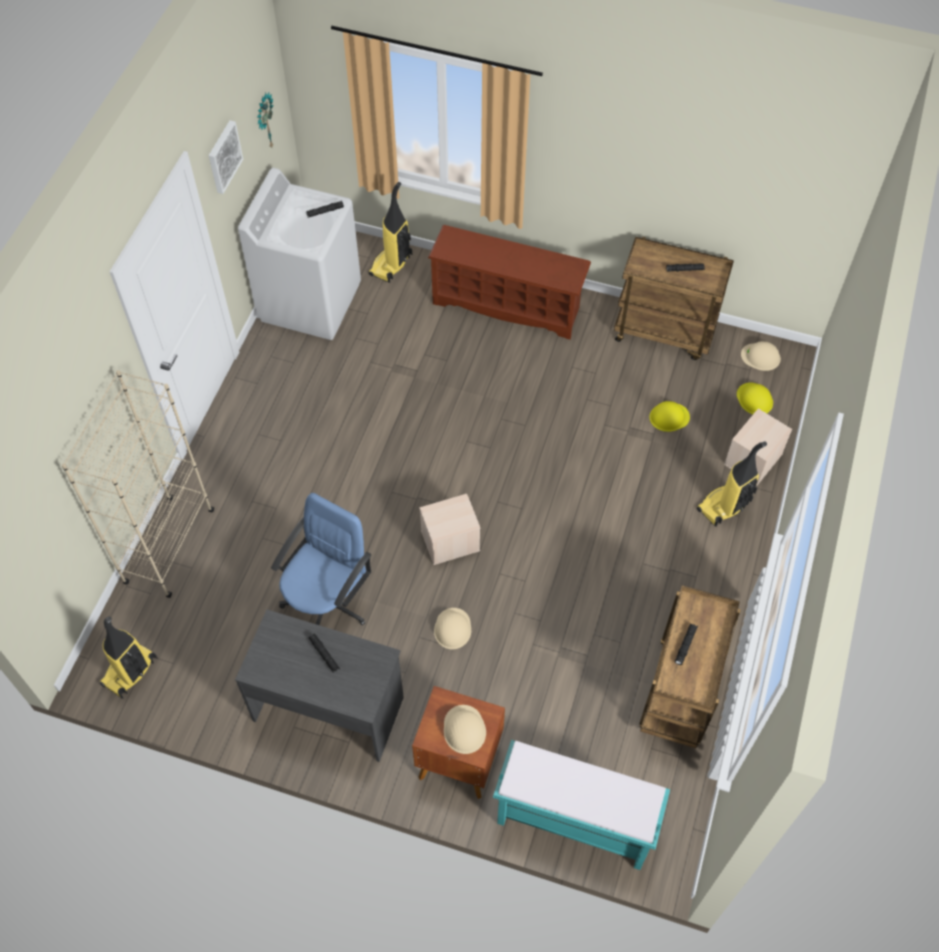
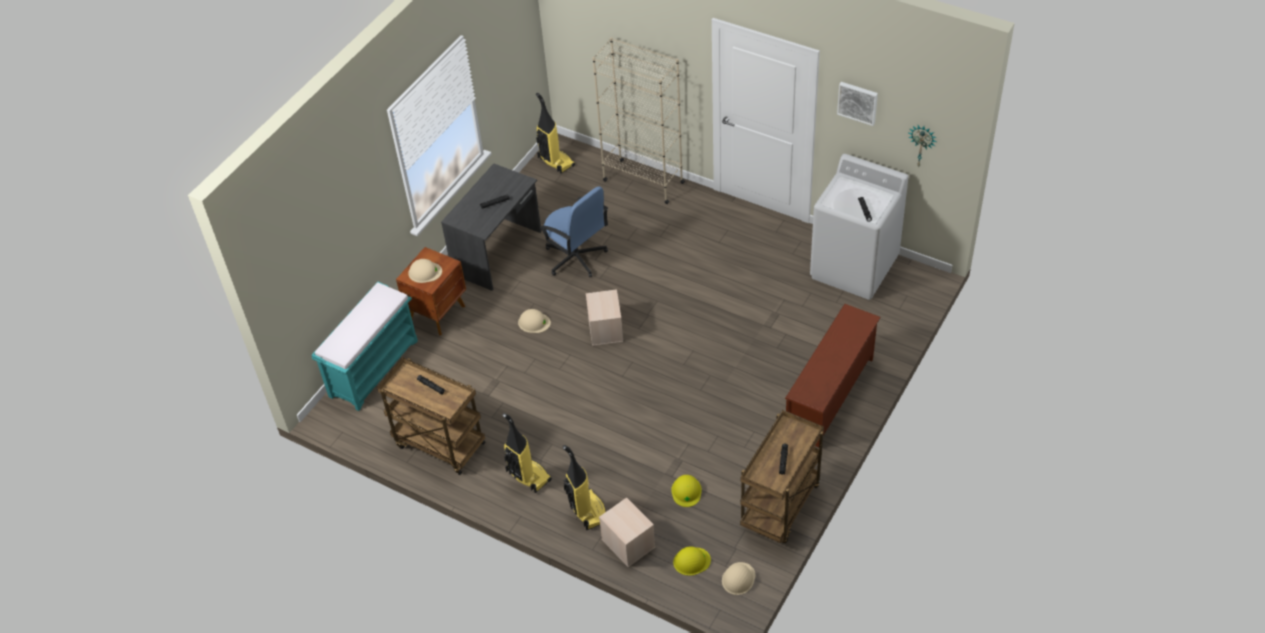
camera: 105 degrees right, 10 degrees down
vacuum cleaner [369,182,412,283] -> vacuum cleaner moved to [502,413,552,493]

